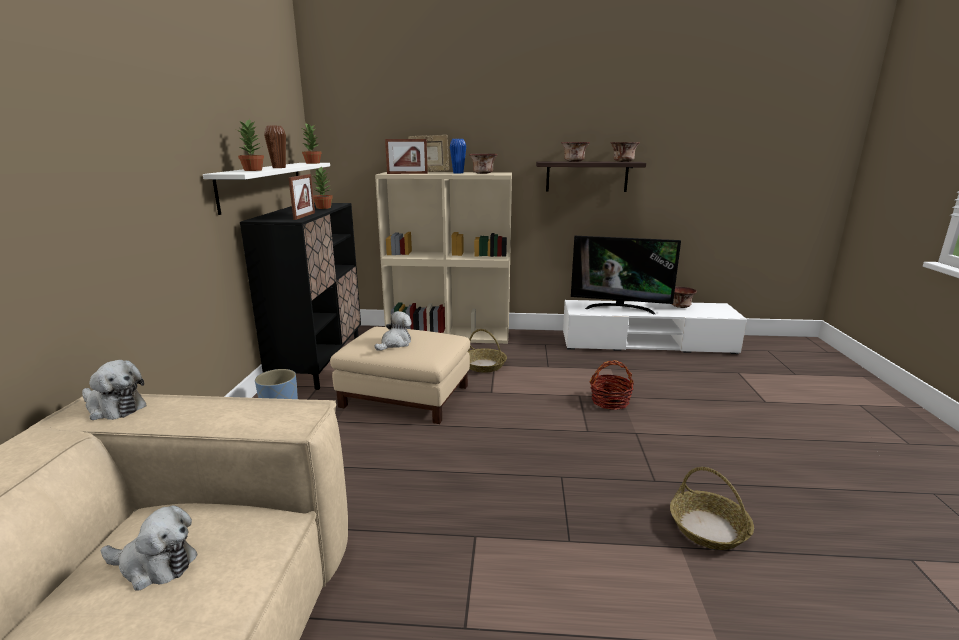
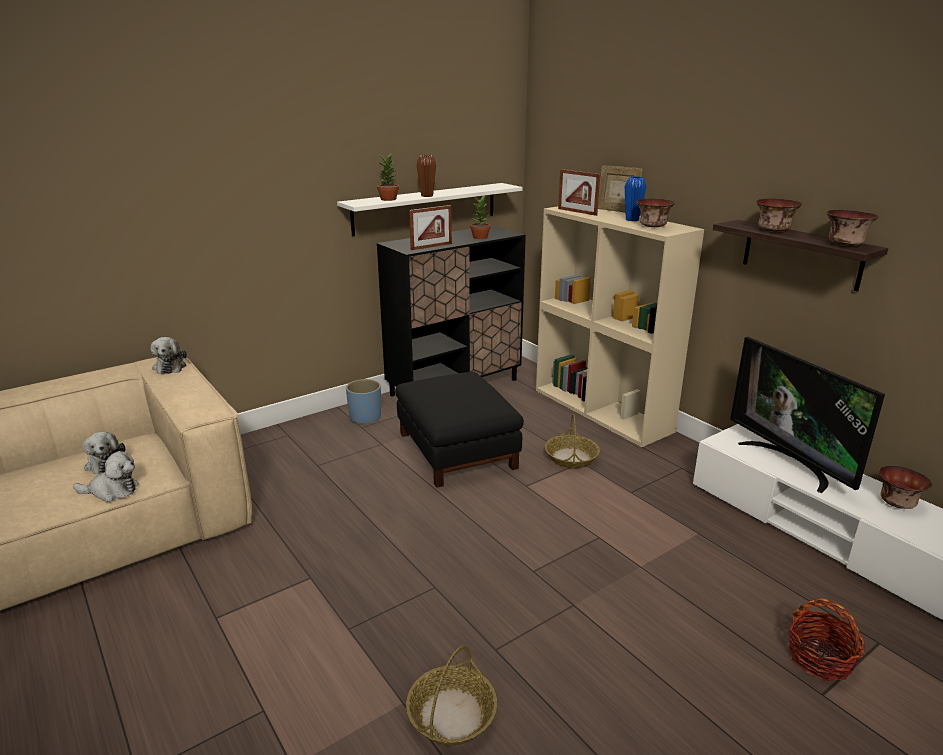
camera: 50 degrees right, 5 degrees up
potted plant [302,122,322,164] -> none
beige ottoman [330,327,470,424] -> black ottoman [395,372,524,488]
plush toy [375,311,412,351] -> plush toy moved to [73,451,139,502]
basket [590,360,634,410] -> basket moved to [789,598,865,681]

